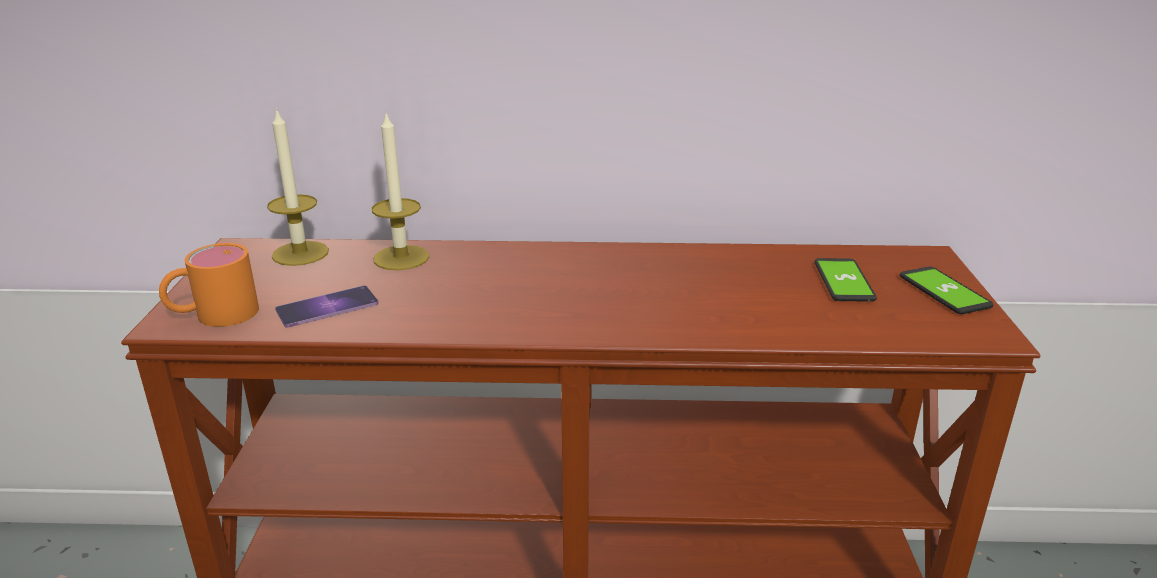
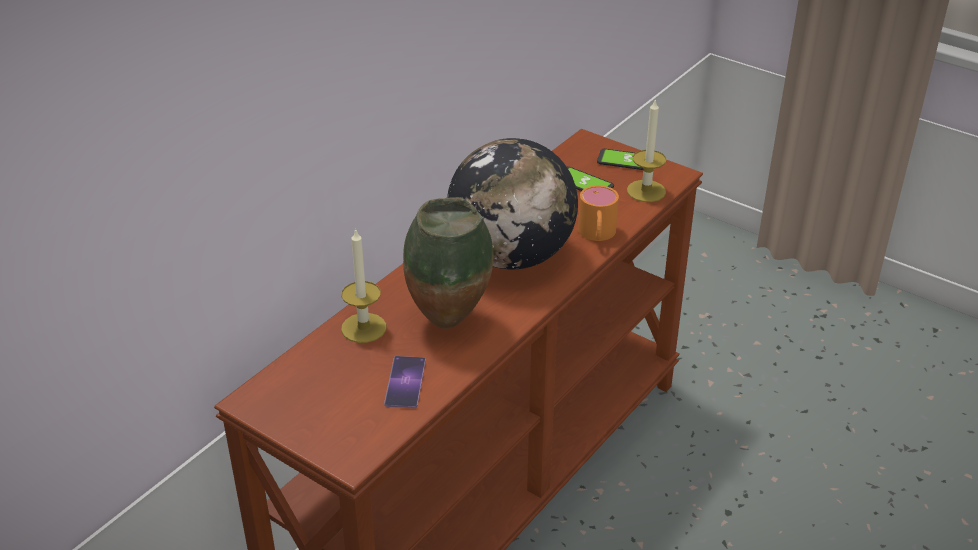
camera: 55 degrees left, 10 degrees up
orange mug [159,243,259,327] -> orange mug moved to [578,185,619,241]
candle [267,108,329,266] -> candle moved to [627,98,666,202]
none -> vase [403,197,494,329]
none -> globe [447,138,578,270]

